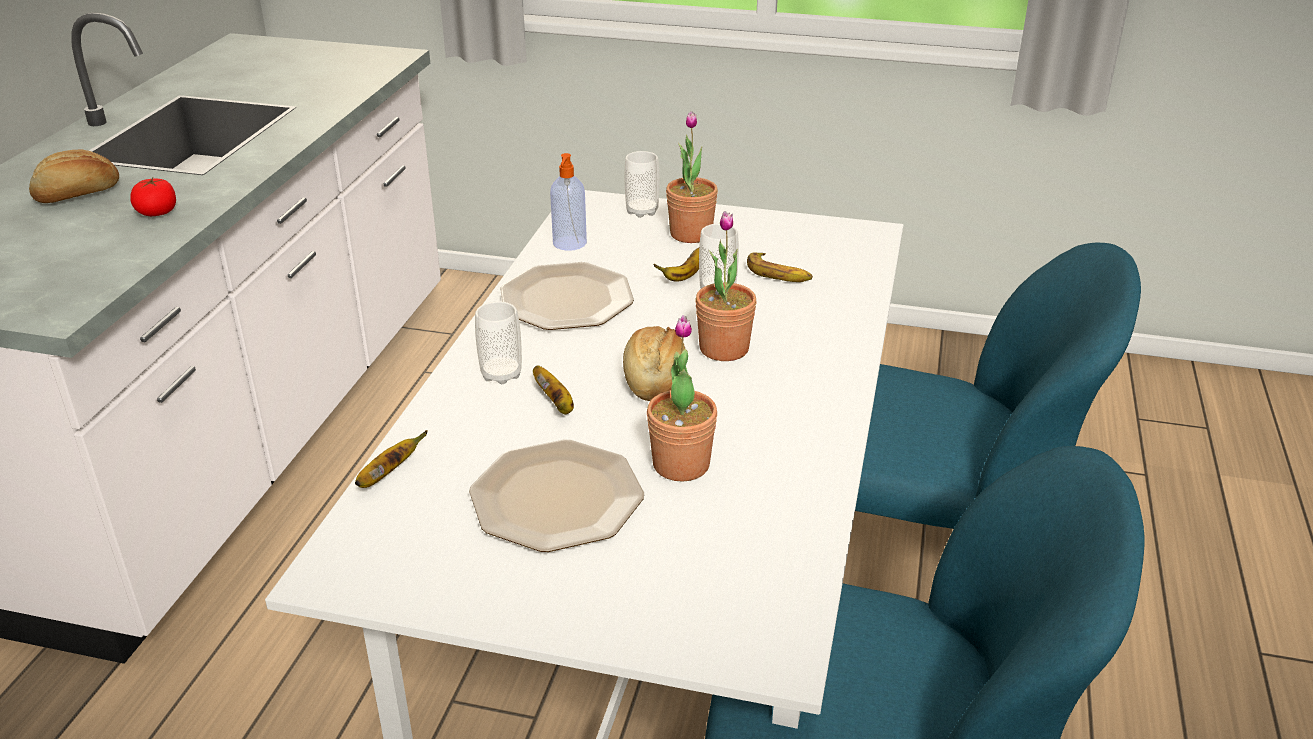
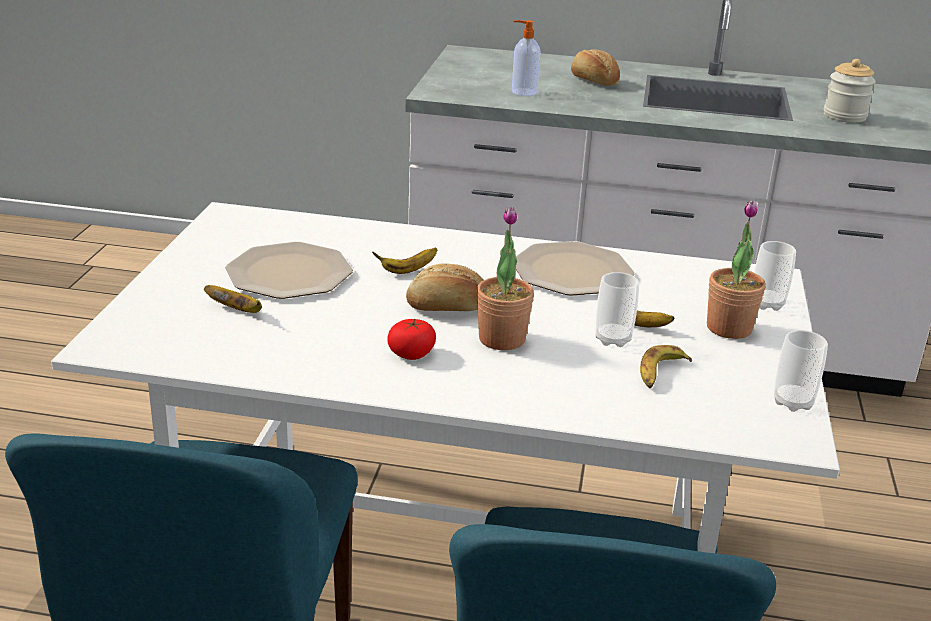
camera: 85 degrees right, 5 degrees down
tomato [130,178,176,216] -> tomato moved to [387,319,436,360]
banana [355,430,428,488] -> banana moved to [204,285,262,313]
cup [475,301,522,384] -> cup moved to [774,330,828,412]
soap dispenser [550,153,587,251] -> soap dispenser moved to [512,20,540,96]
potted plant [647,315,717,482] -> none
none -> jar [824,59,876,123]

